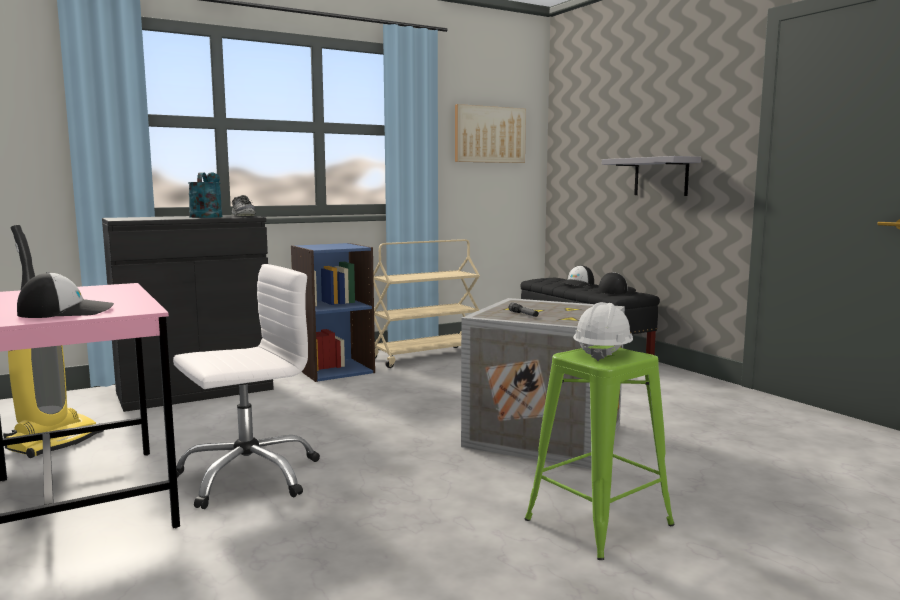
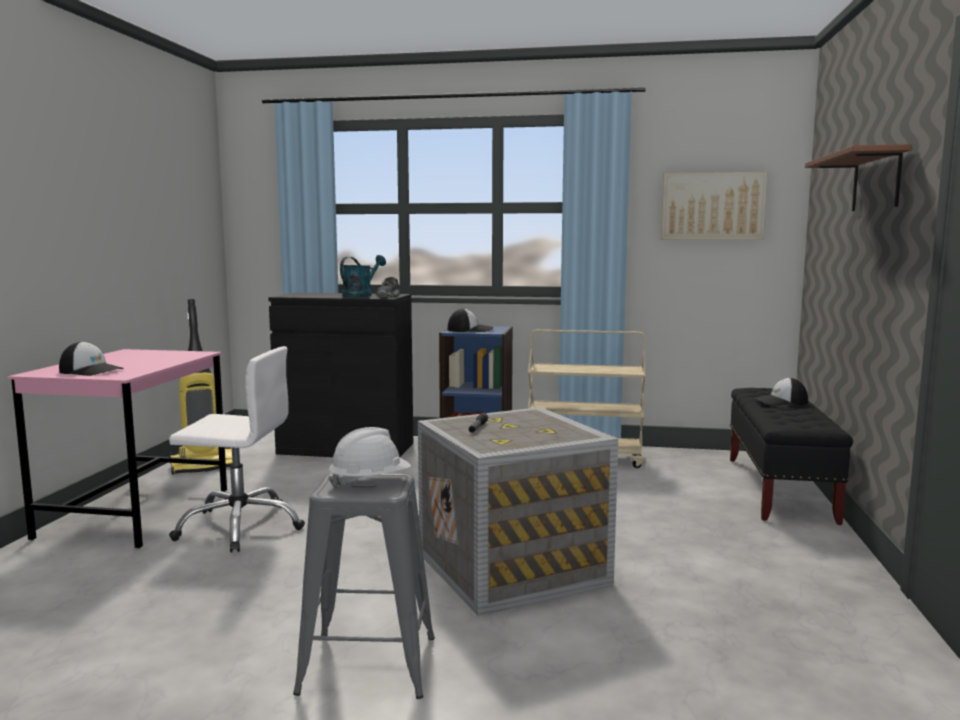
camera: 40 degrees right, 0 degrees up
green stool [525,345,675,560] -> grey stool [293,473,435,699]
cap [598,272,636,294] -> cap moved to [448,308,493,332]
grey shelf [602,156,701,196] -> none
none -> brown shelf [805,144,912,211]

